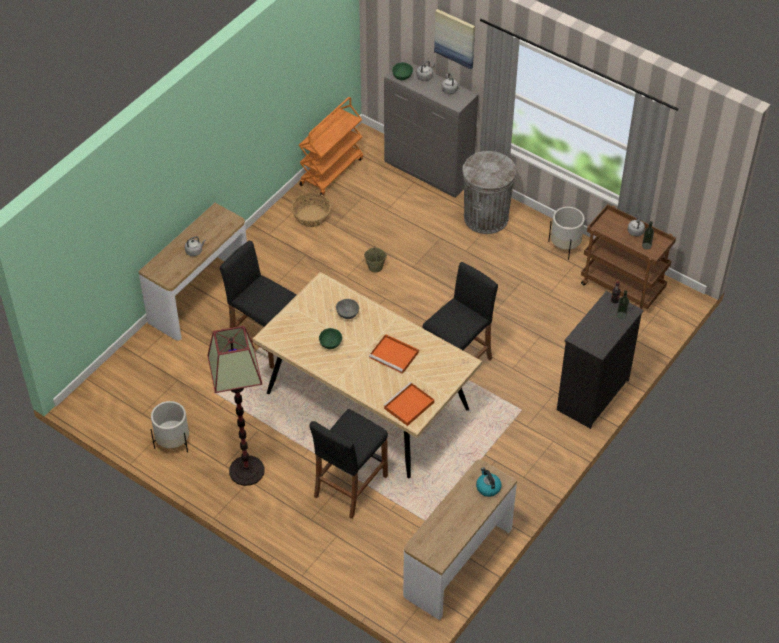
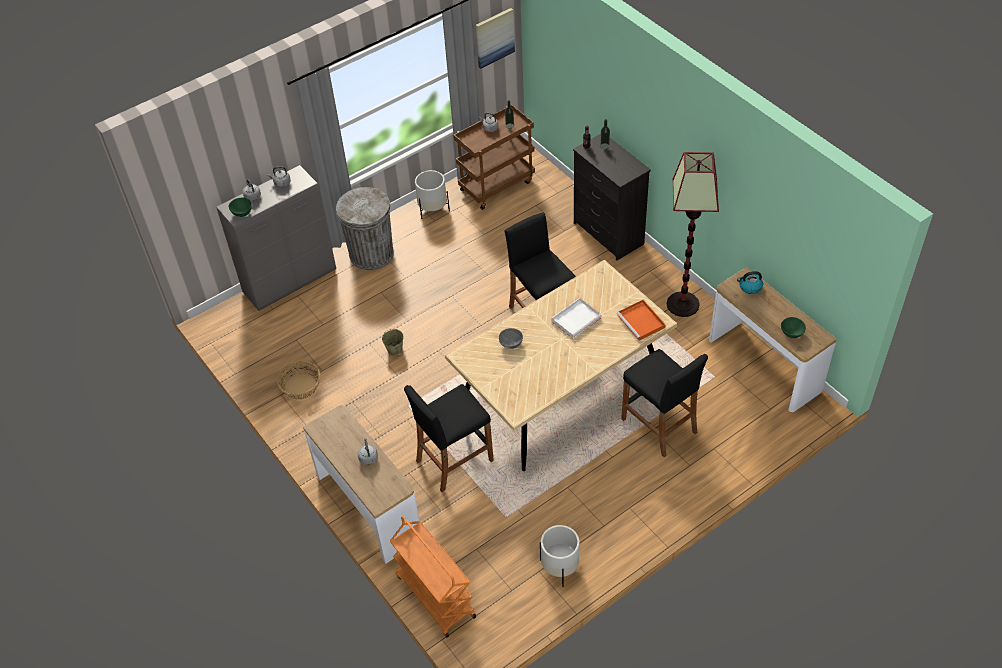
camera: 70 degrees left, 0 degrees up
floor lamp [207,326,264,486] -> floor lamp moved to [667,152,719,317]
orange cart [299,97,363,197] -> orange cart moved to [390,516,476,638]
green bowl [319,328,342,349] -> green bowl moved to [781,317,806,338]
orange tray [369,334,419,374] -> white tray [551,298,602,339]
picture [434,9,475,69] -> picture moved to [476,8,515,69]

